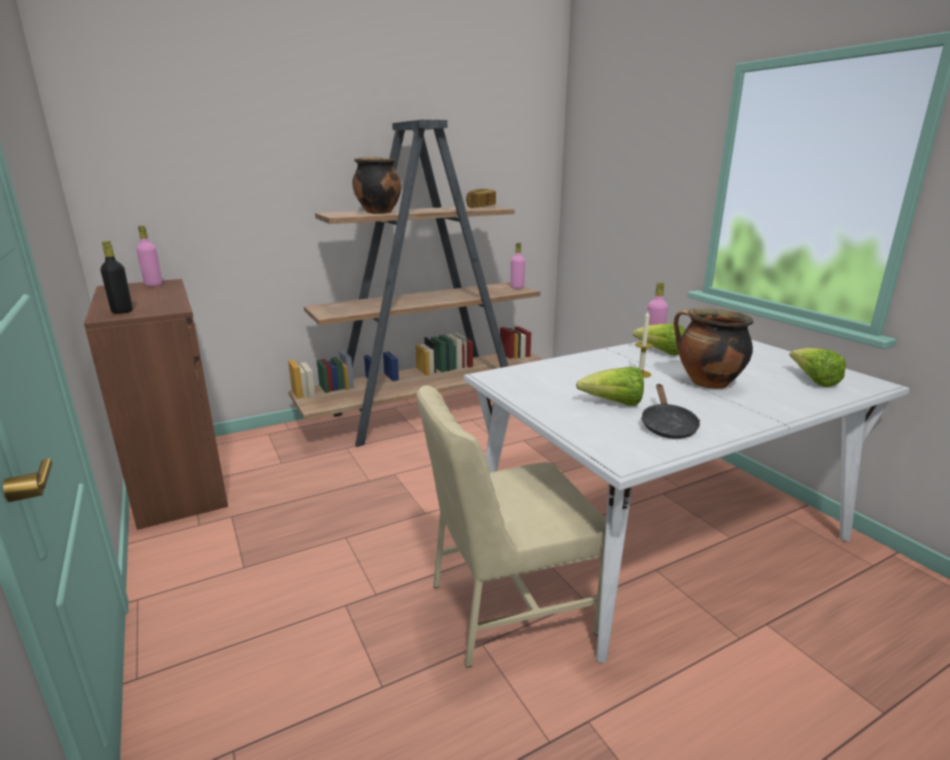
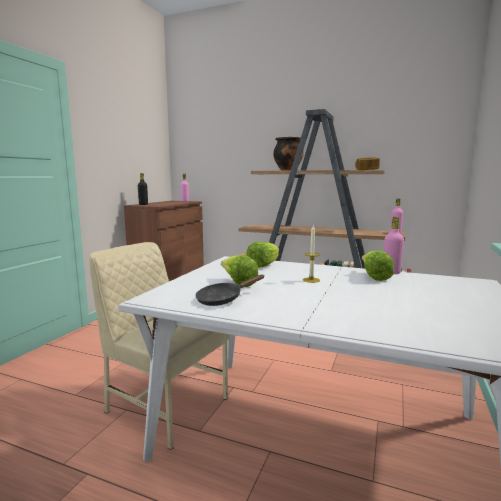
camera: 50 degrees right, 10 degrees down
cooking pot [674,308,753,389] -> none
lettuce [789,348,846,387] -> lettuce moved to [246,242,279,267]

